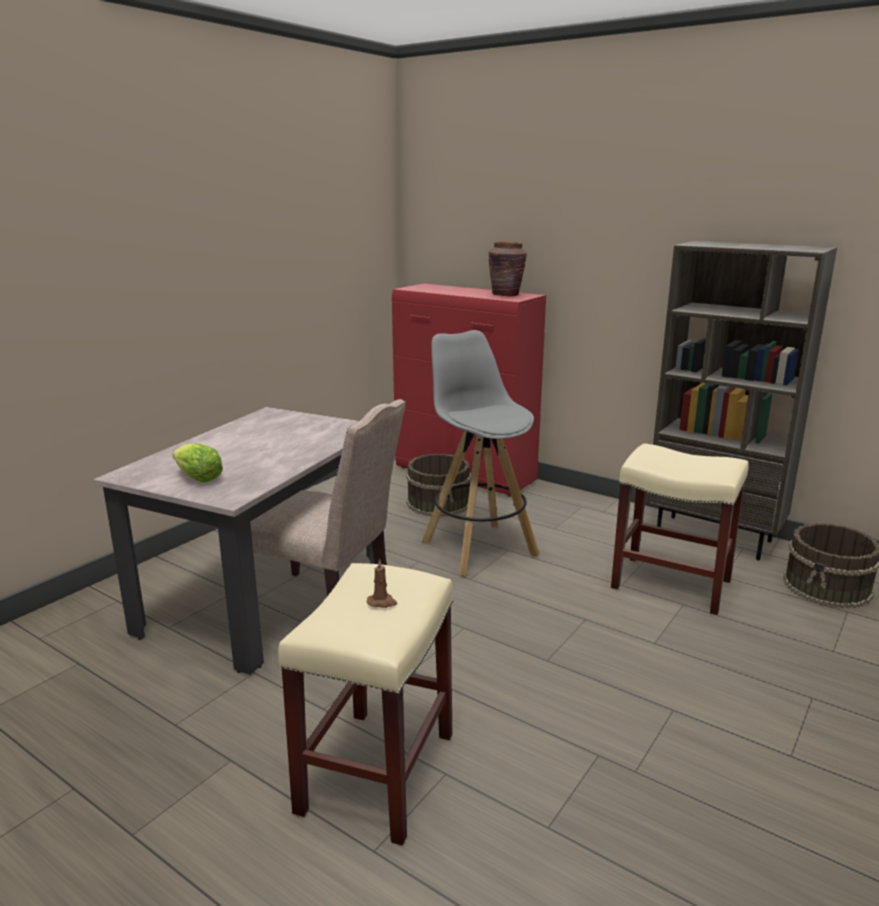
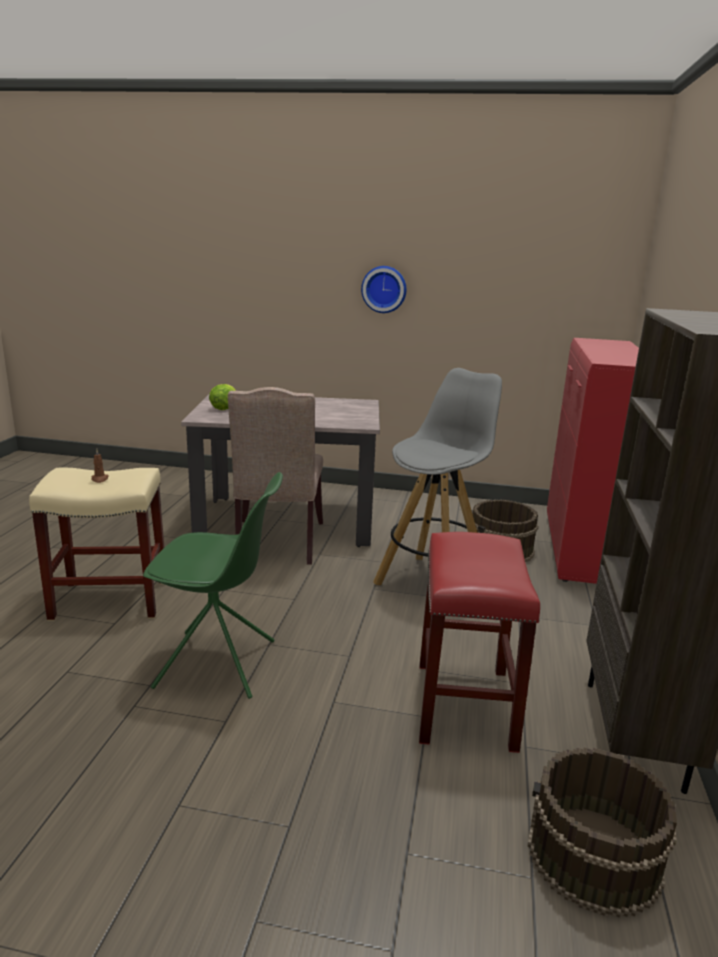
camera: 65 degrees right, 0 degrees up
brown vase [489,242,527,296] -> none
beige stool [611,444,749,616] -> red stool [419,532,540,753]
none -> green chair [143,472,283,699]
none -> wall clock [361,266,406,313]

